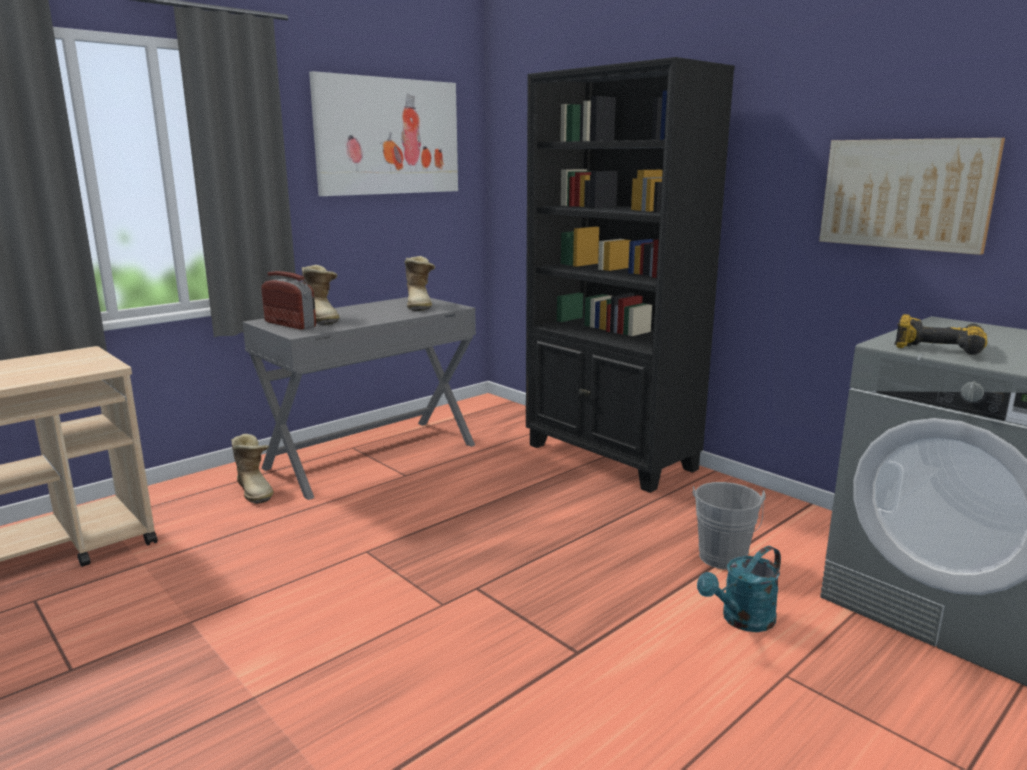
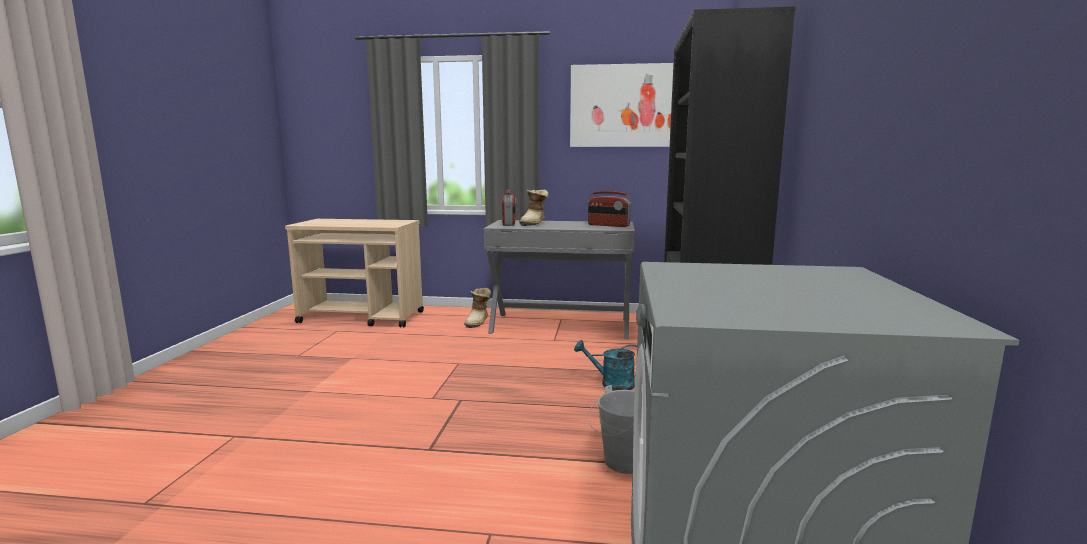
camera: 50 degrees right, 5 degrees down
boot [405,256,435,311] -> radio [588,191,631,227]
turquoise watering can [697,546,781,632] -> turquoise watering can moved to [574,340,637,391]
picture [819,138,1005,255] -> none
power drill [895,314,988,355] -> none

